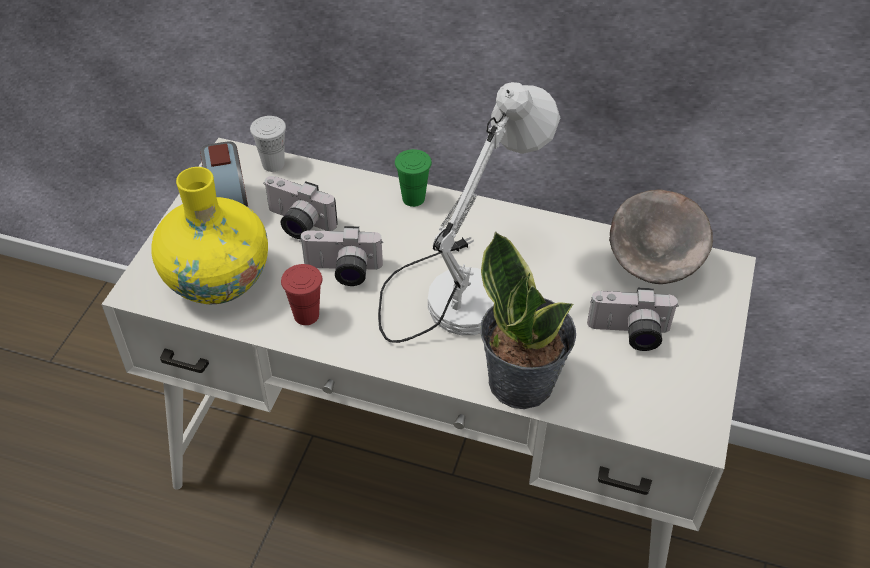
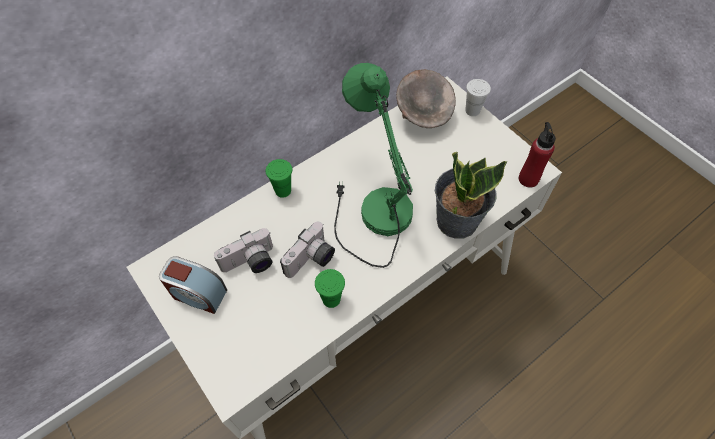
camera: 55 degrees left, 10 degrees up
yellow vase [151,167,268,304] -> none
white cup [250,116,286,172] -> white cup moved to [465,79,491,116]
red cup [281,264,322,325] -> green cup [315,269,345,308]
white table lamp [378,82,560,343] -> green table lamp [334,63,413,268]
camera [587,288,679,351] -> none
none -> red bottle [519,122,556,188]

